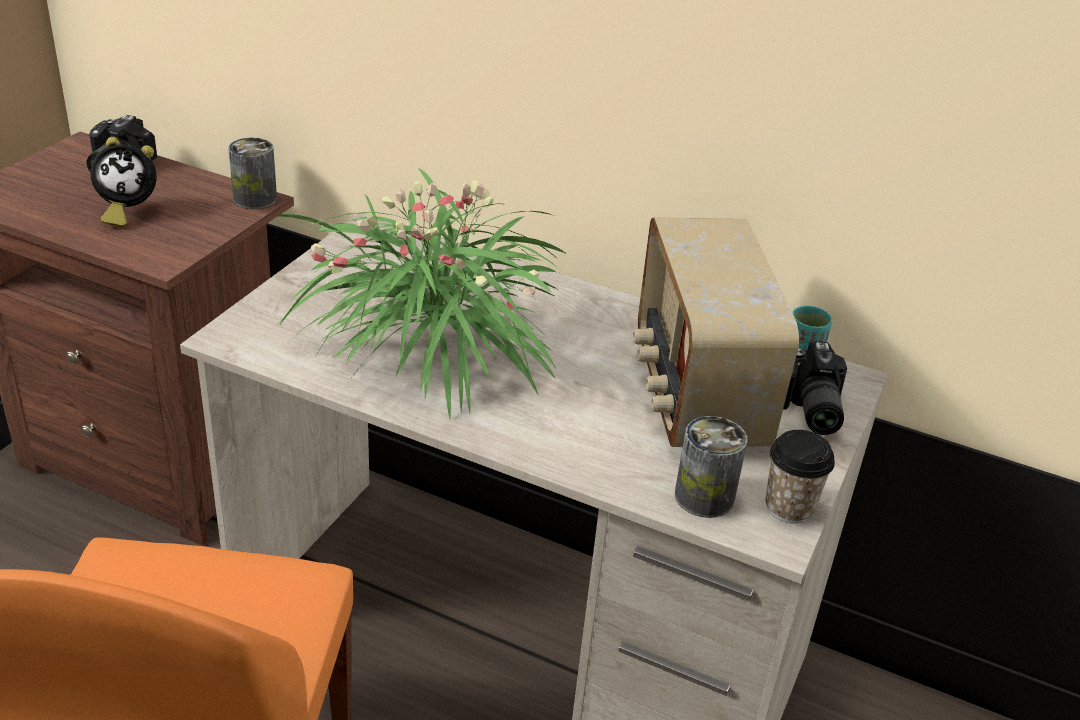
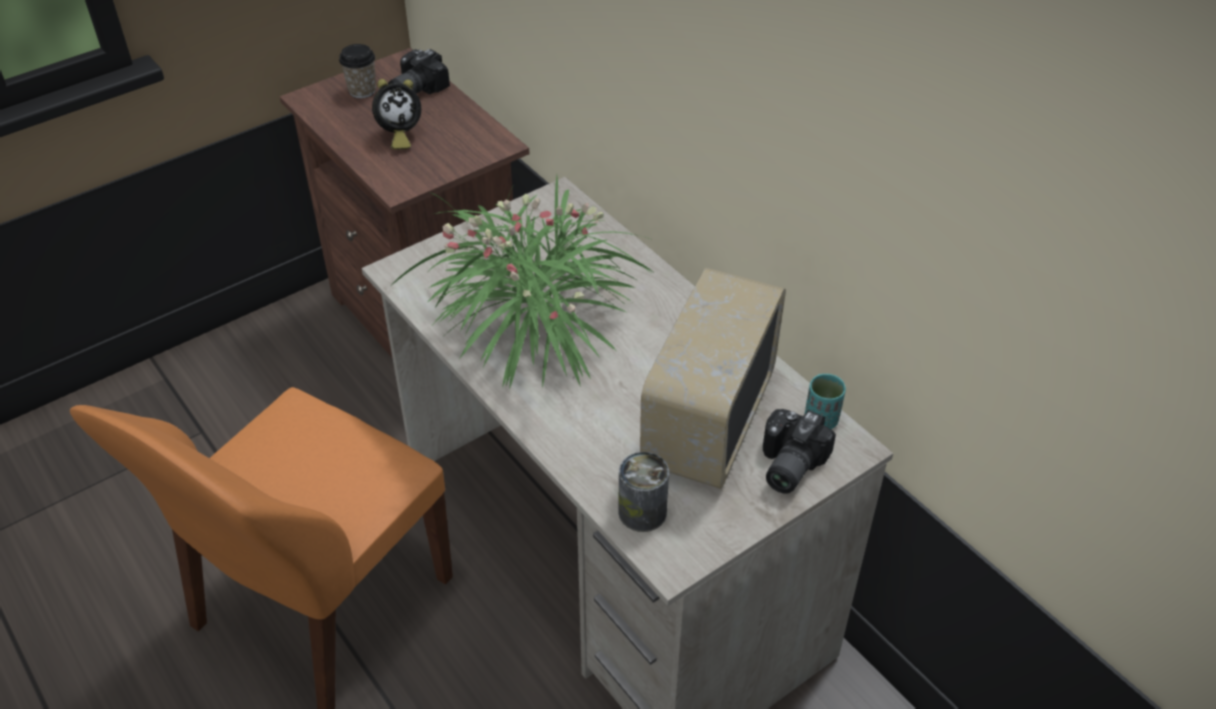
camera: 30 degrees right, 10 degrees up
alarm clock [90,137,157,227] -> alarm clock turned 45 degrees counterclockwise [372,79,421,150]
can [228,138,277,209] -> none
cup [766,430,835,524] -> cup moved to [339,44,376,98]

